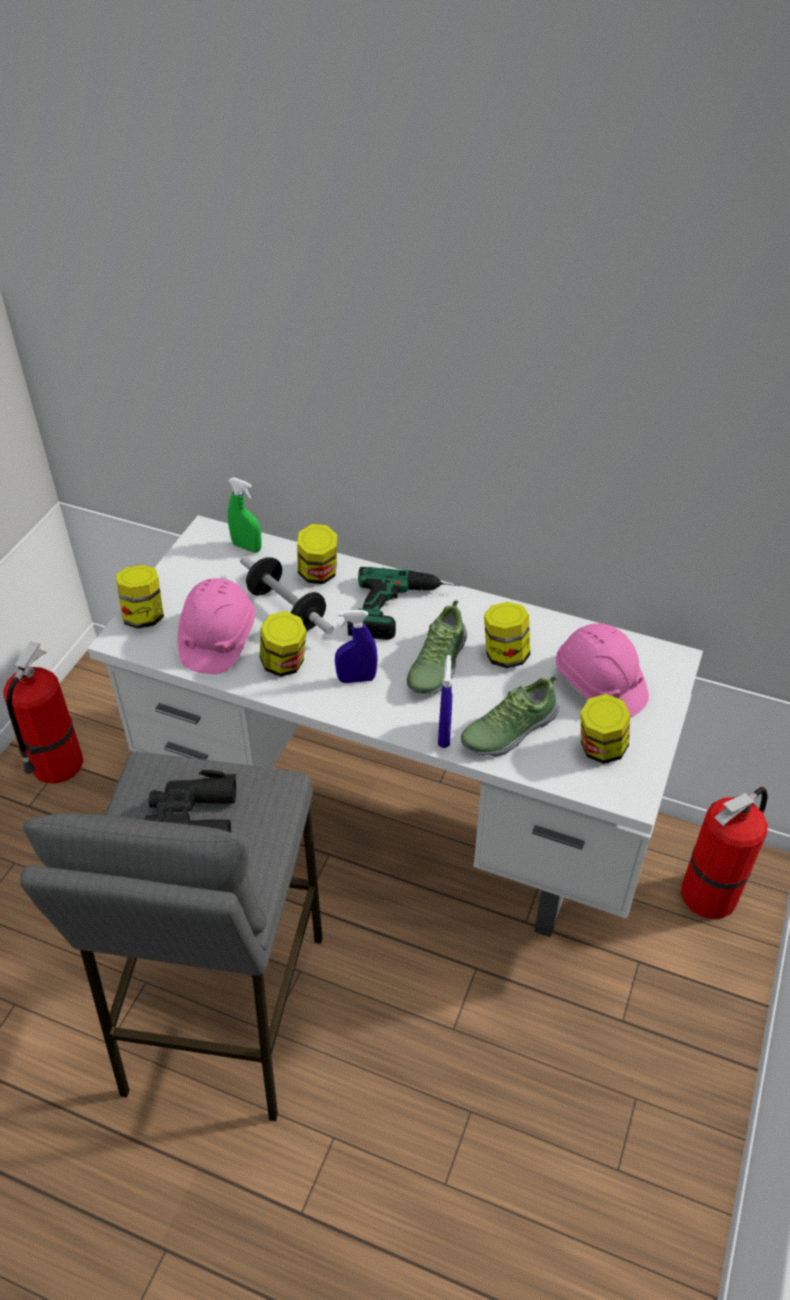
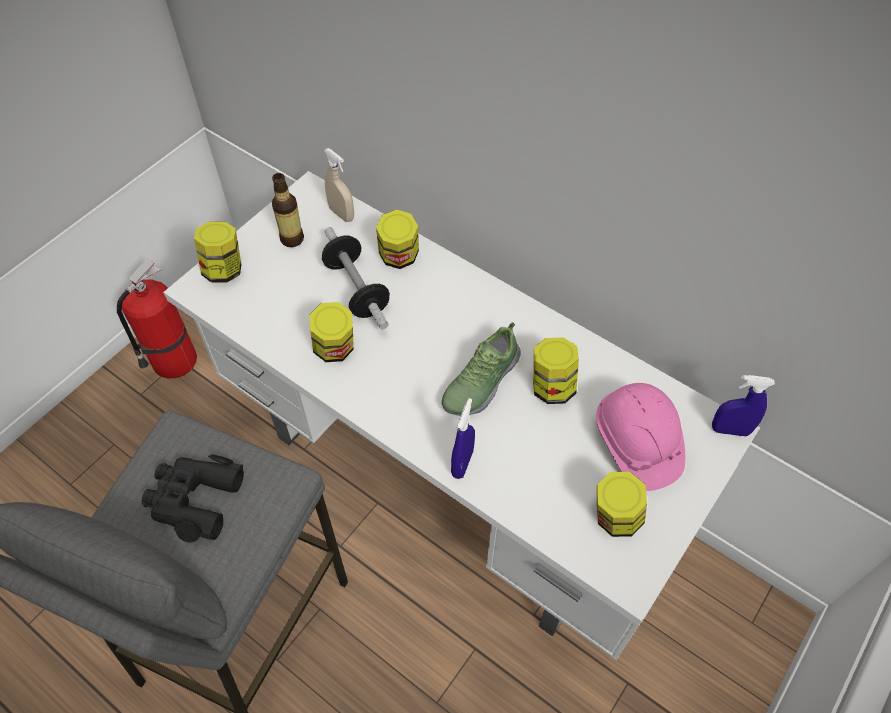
camera: 15 degrees right, 10 degrees up
pink hard hat [177,578,256,674] -> none
green spray bottle [228,477,262,553] -> beige spray bottle [324,148,354,222]
blue spray bottle [335,610,378,683] -> blue spray bottle moved to [712,375,775,436]
power drill [347,567,461,640] -> none
shoe [461,676,559,757] -> none
fire extinguisher [681,787,768,919] -> none
none -> bottle [272,173,304,247]

